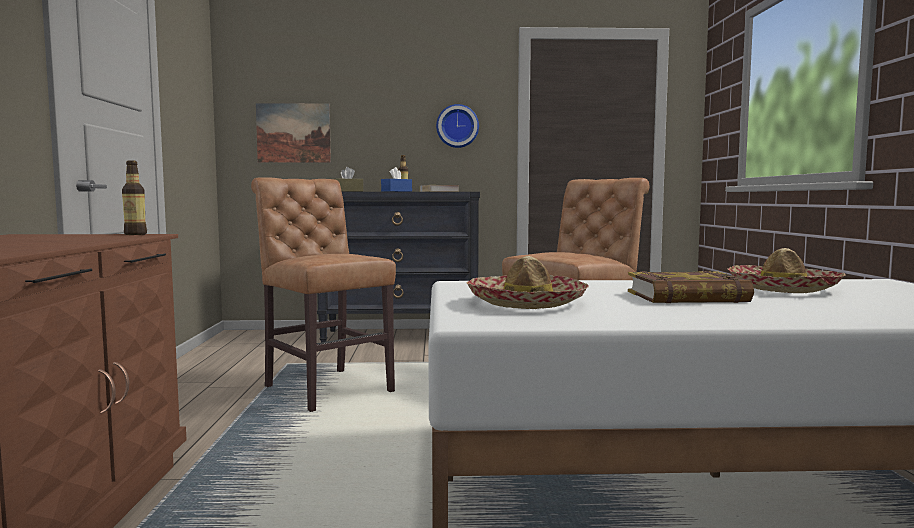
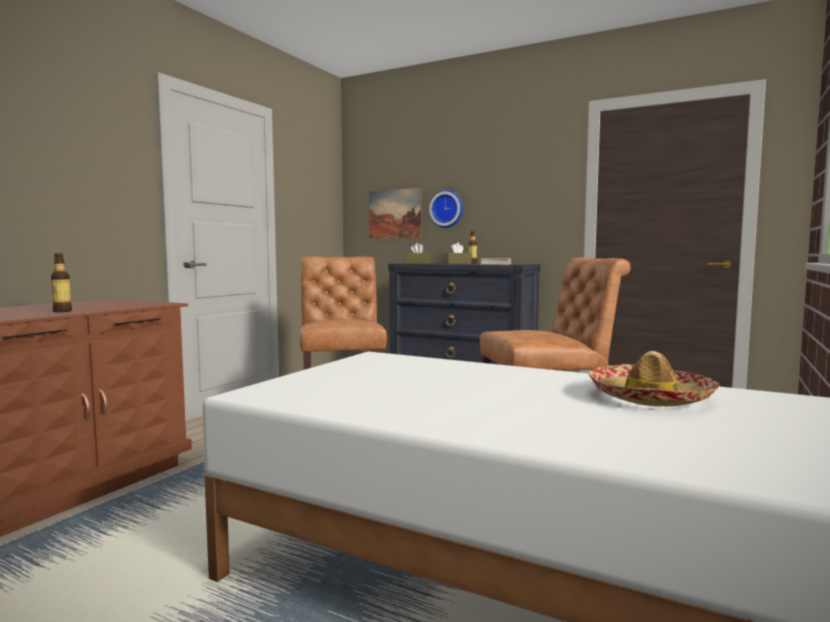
camera: 30 degrees right, 0 degrees up
bottle [122,160,147,235] -> bottle moved to [51,253,72,312]
blue tissue box [381,167,412,192] -> brown tissue box [444,243,472,264]
wall clock [436,104,479,148] -> wall clock moved to [429,190,463,228]
hat [466,256,589,309] -> none
book [628,271,754,303] -> none

